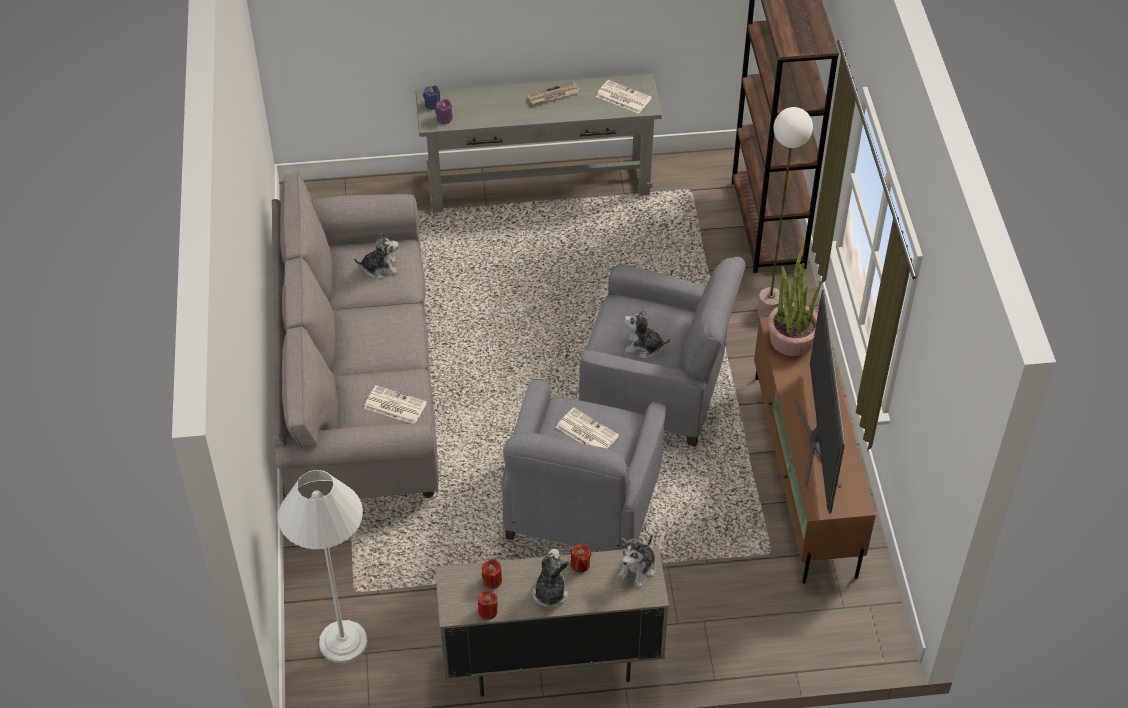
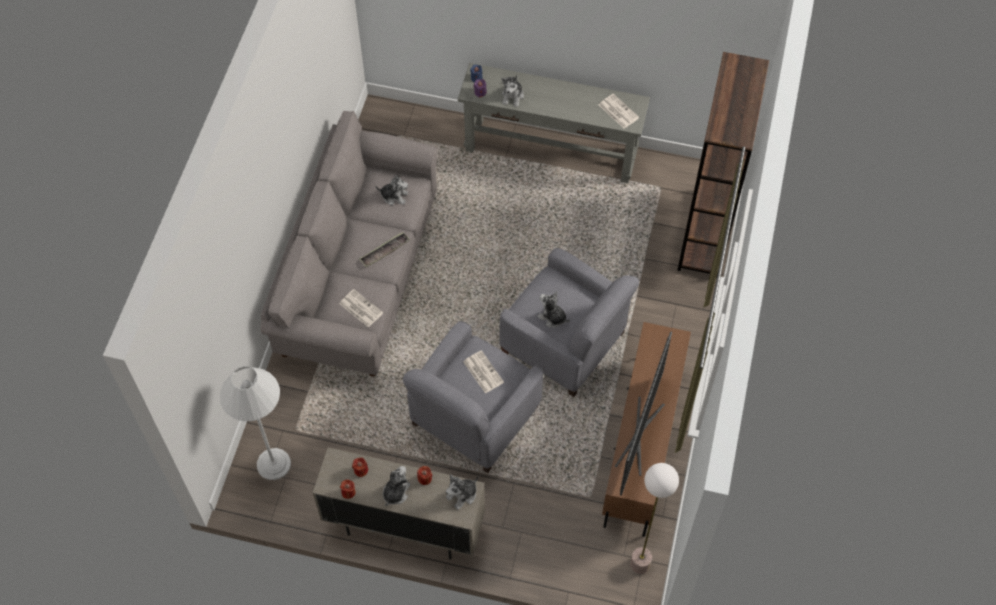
camera: 20 degrees right, 10 degrees up
newspaper [527,81,580,105] -> none
floor lamp [757,107,813,318] -> floor lamp moved to [630,463,679,574]
potted plant [768,249,821,356] -> none
none -> tray [359,232,410,267]
none -> plush toy [501,74,524,107]

